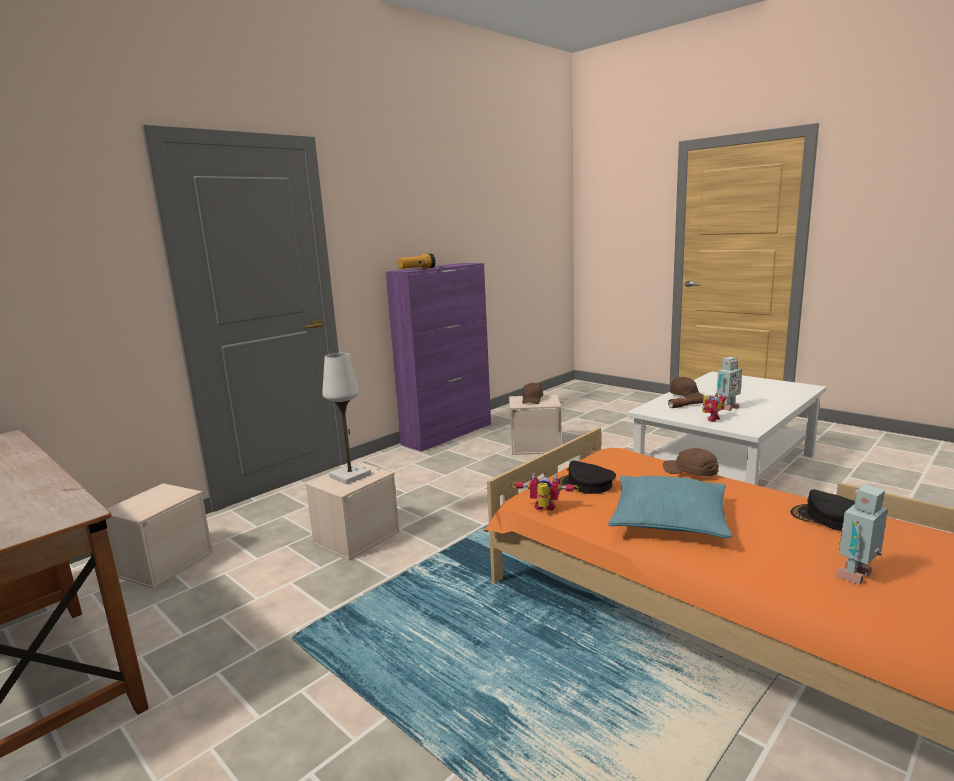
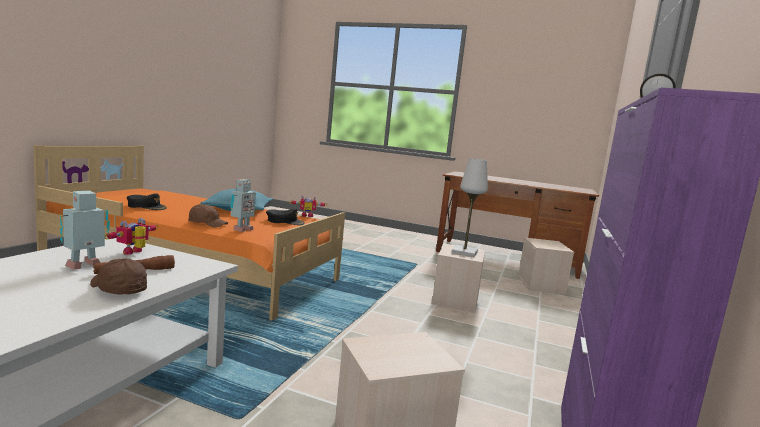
camera: 155 degrees right, 5 degrees down
brown cap [522,383,543,404] -> none
toy robot [836,484,888,585] -> toy robot moved to [230,179,256,232]

